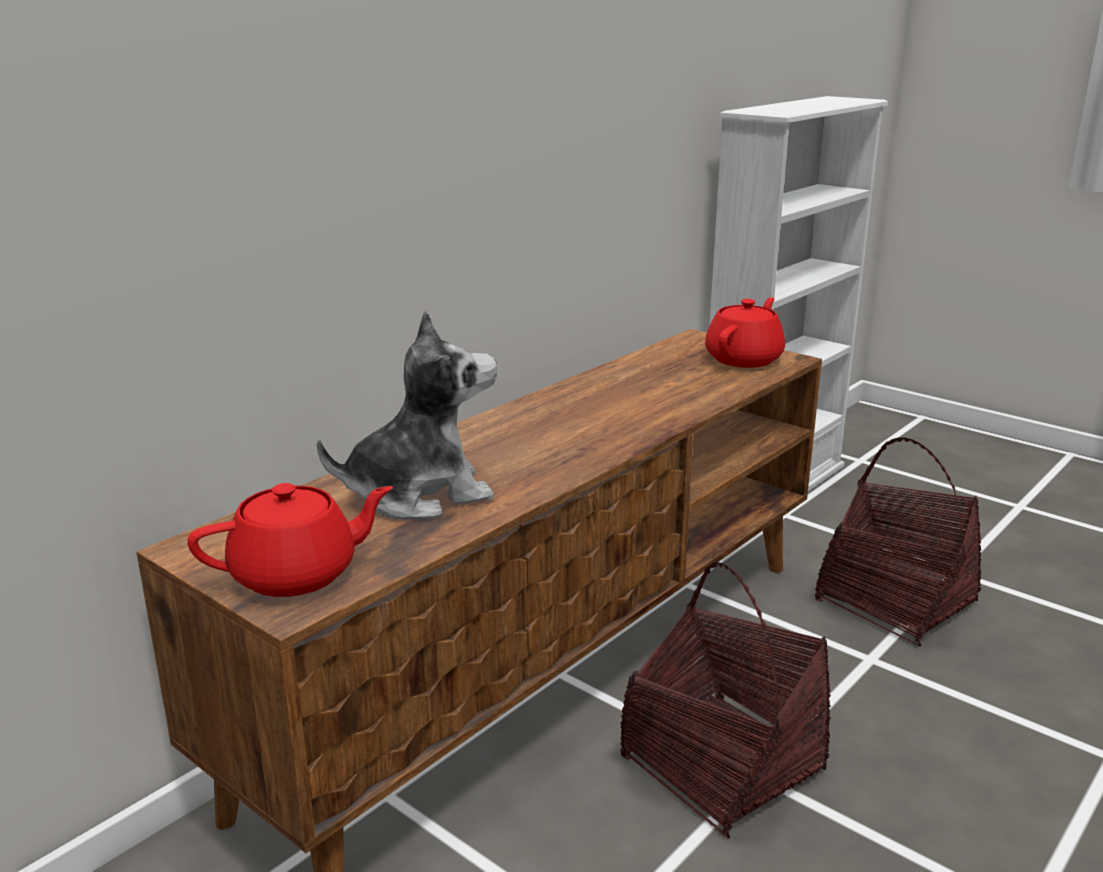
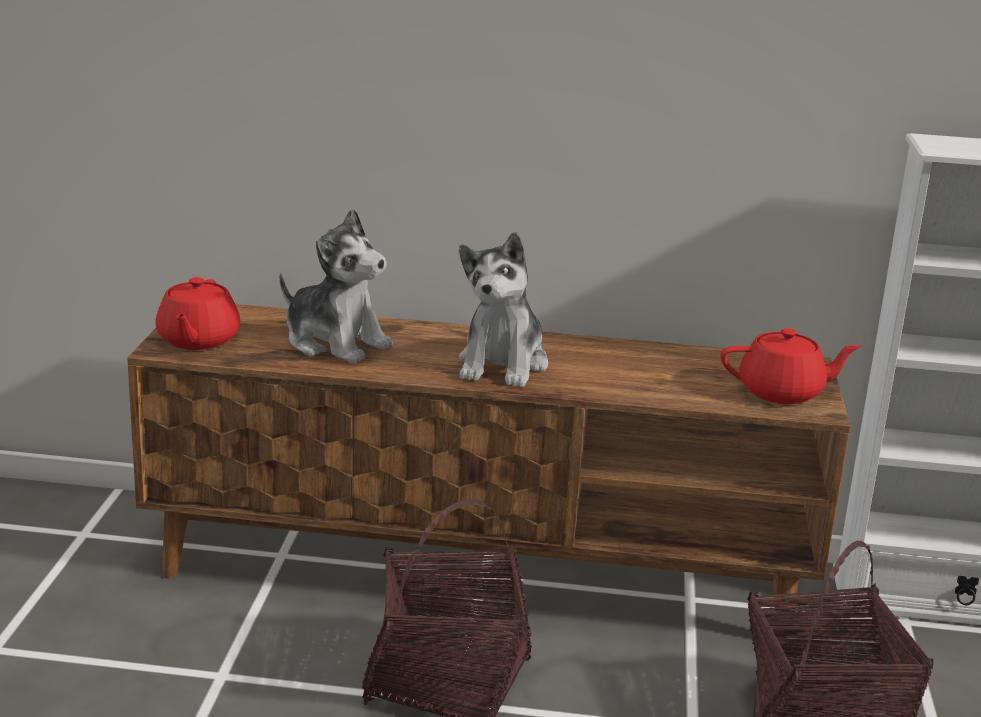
camera: 55 degrees right, 0 degrees up
red teapot [187,483,393,597] -> red teapot turned 60 degrees clockwise [155,277,240,350]
none -> plush toy [459,232,548,387]

